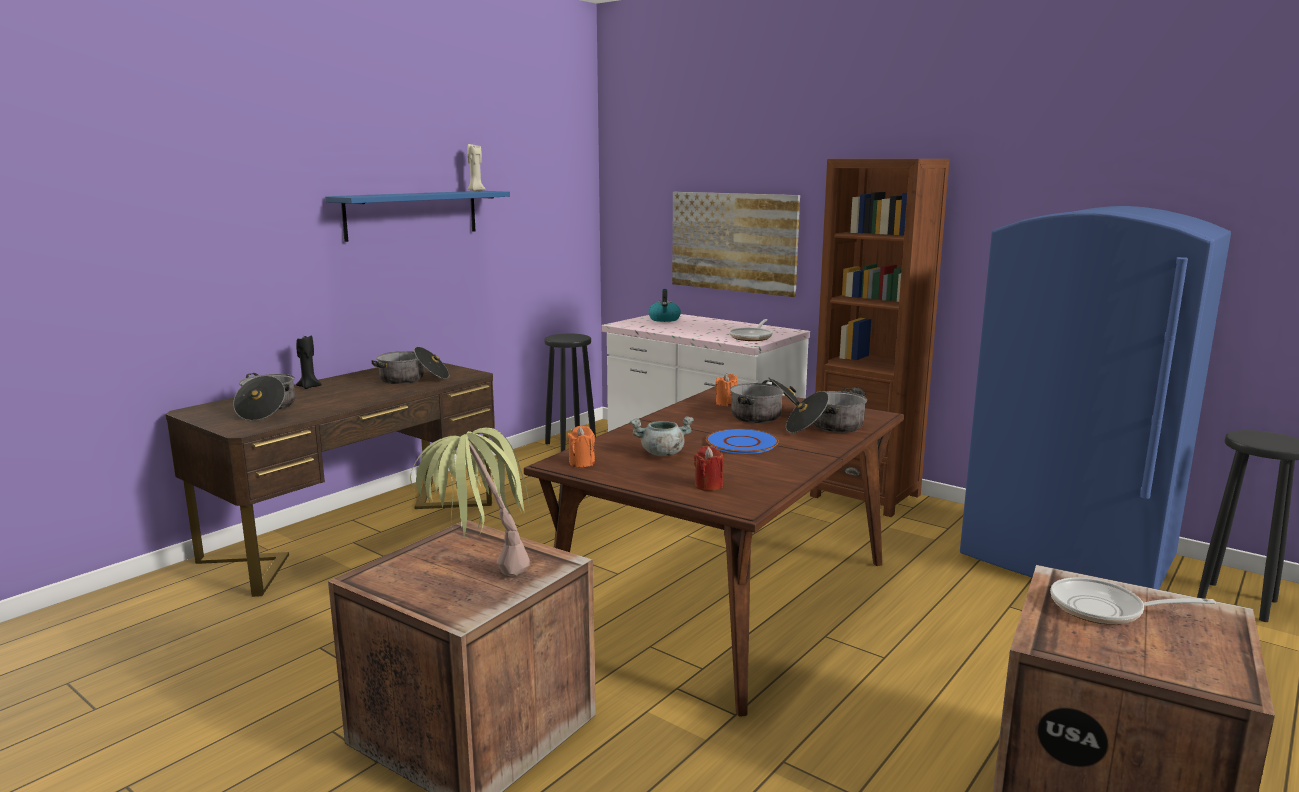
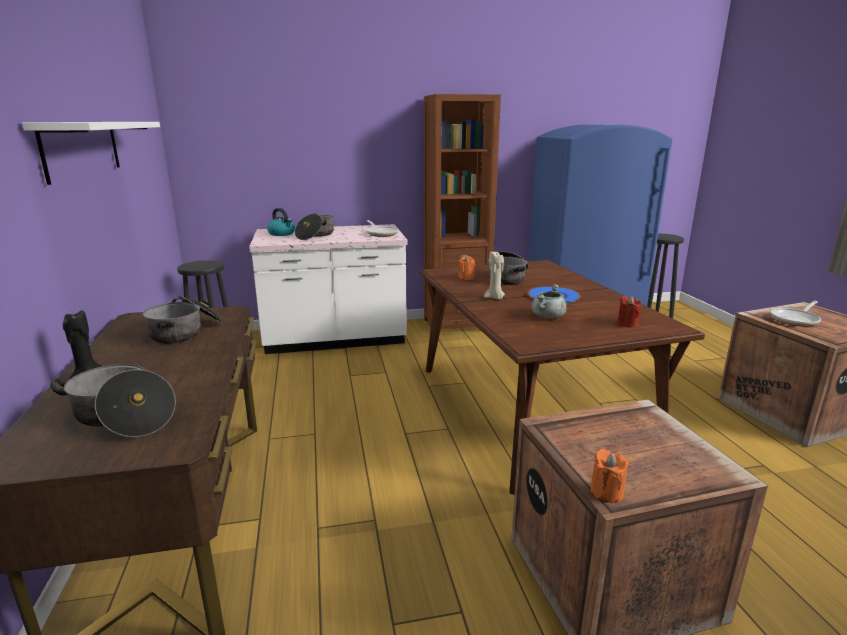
camera: 50 degrees left, 5 degrees up
blue shelf [325,191,510,242] -> white shelf [22,122,160,185]
potted plant [410,428,530,575] -> none
beige candle [467,144,486,191] -> beige candle moved to [484,252,505,299]
orange candle [568,426,595,467] -> orange candle moved to [591,448,628,503]
picture [672,192,800,297] -> none
cooking pot [786,388,867,433] -> cooking pot moved to [295,213,334,240]

